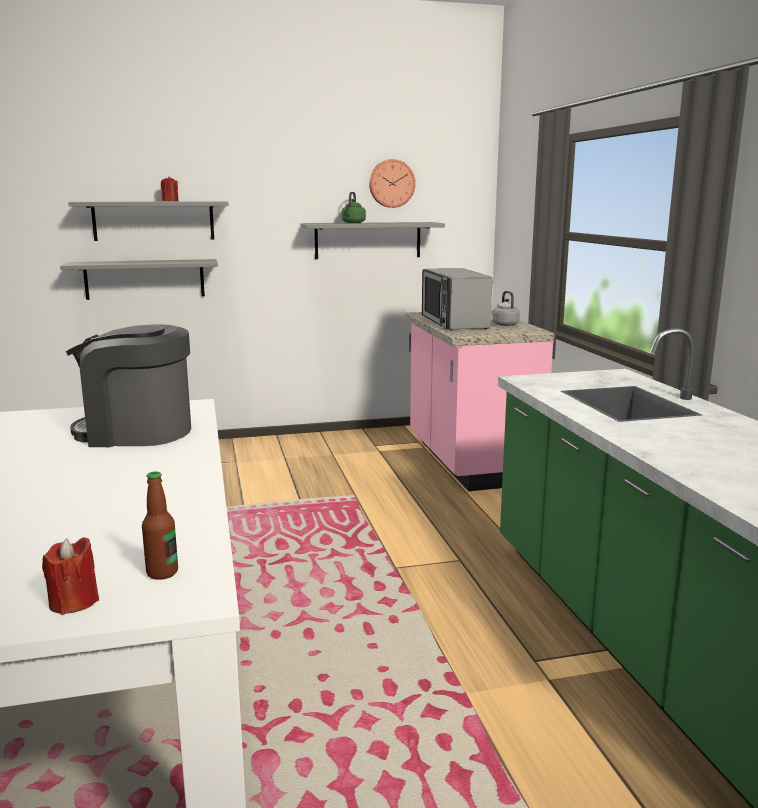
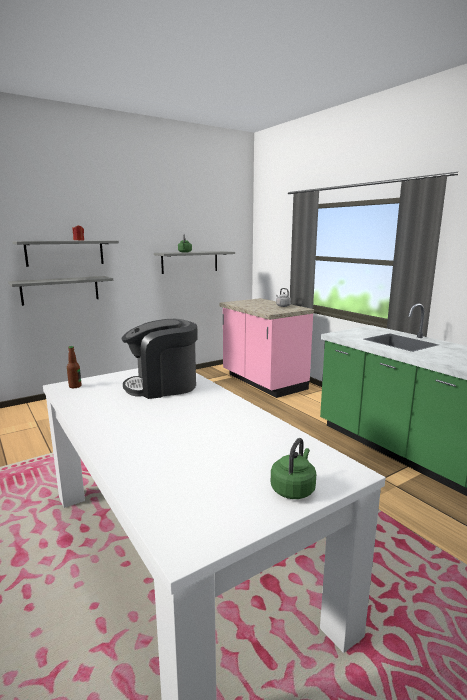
camera: 20 degrees left, 0 degrees up
red candle [42,537,99,615] -> green kettle [271,438,316,499]
bottle [142,471,178,580] -> bottle moved to [67,346,82,388]
wall clock [369,159,415,208] -> none
microwave [422,268,493,330] -> none

